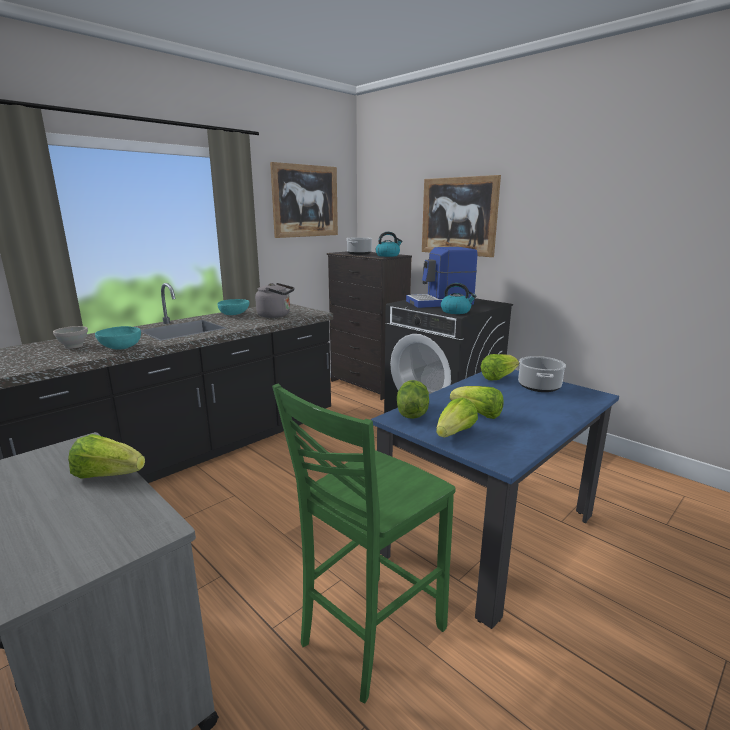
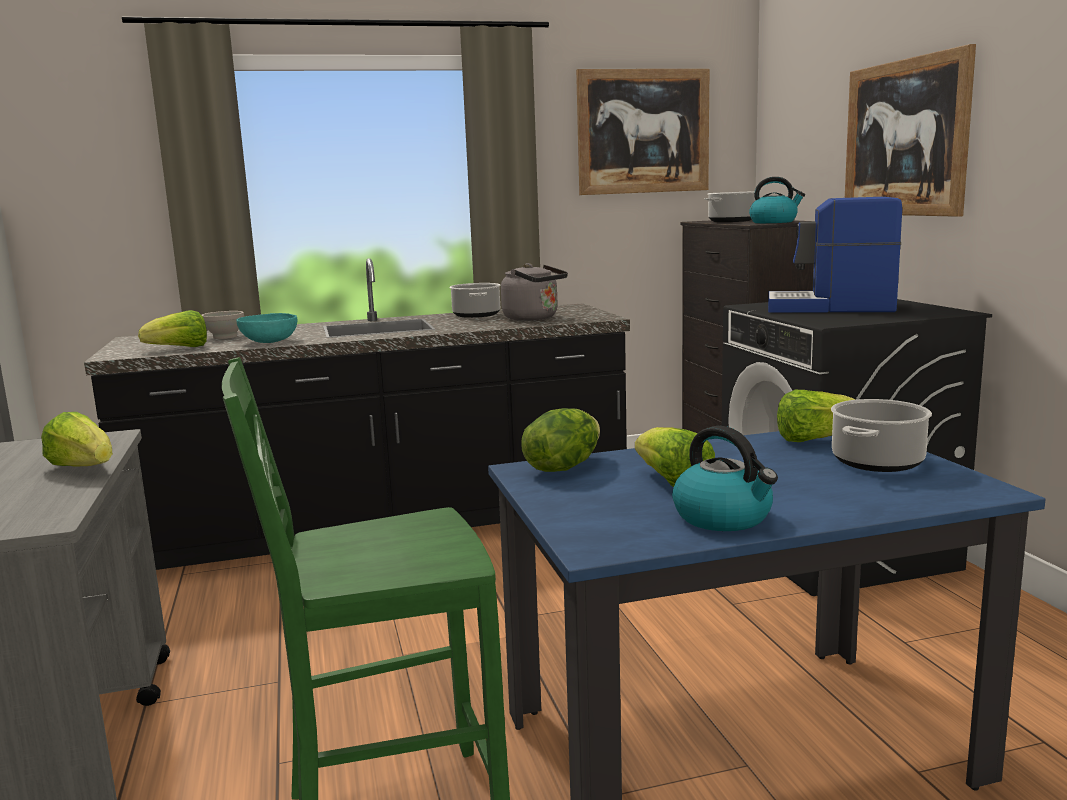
camera: 30 degrees right, 5 degrees down
turquoise bowl [217,299,249,315] -> cooking pot [450,283,501,318]
lettuce [436,398,478,437] -> lettuce moved to [138,310,207,347]
kettle [441,283,477,314] -> kettle moved to [672,426,778,531]

